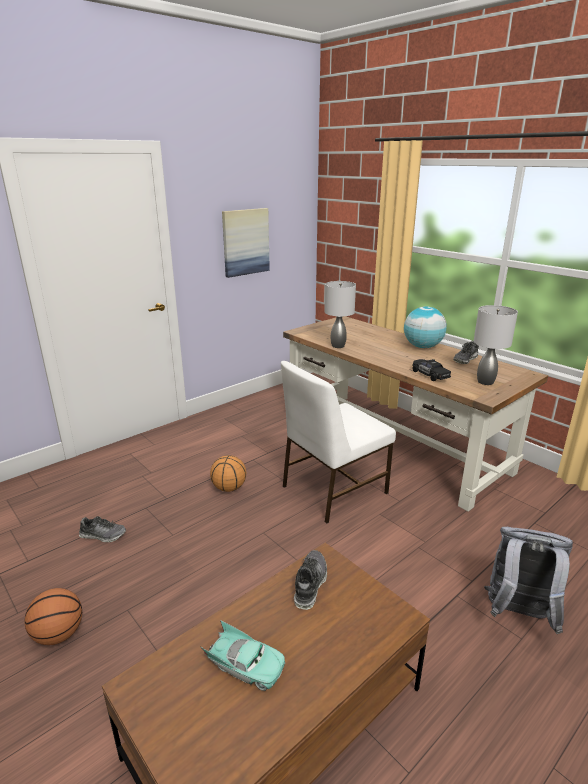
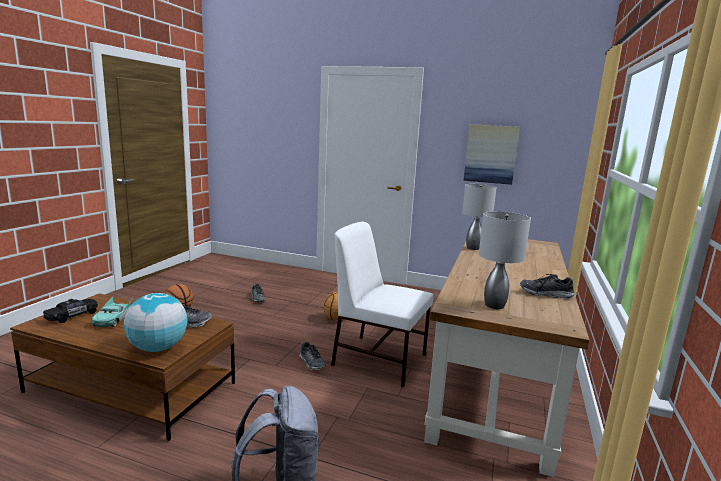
camera: 60 degrees right, 10 degrees down
globe [404,306,447,348] -> globe moved to [124,293,188,352]
black toy car [412,359,451,381] -> black toy car moved to [43,299,98,323]
none -> shoe [299,342,326,370]

